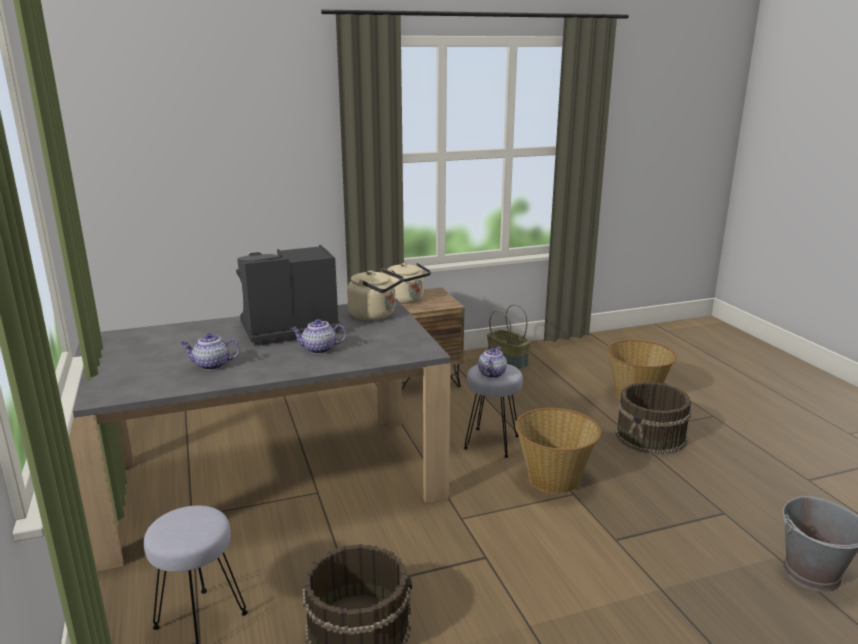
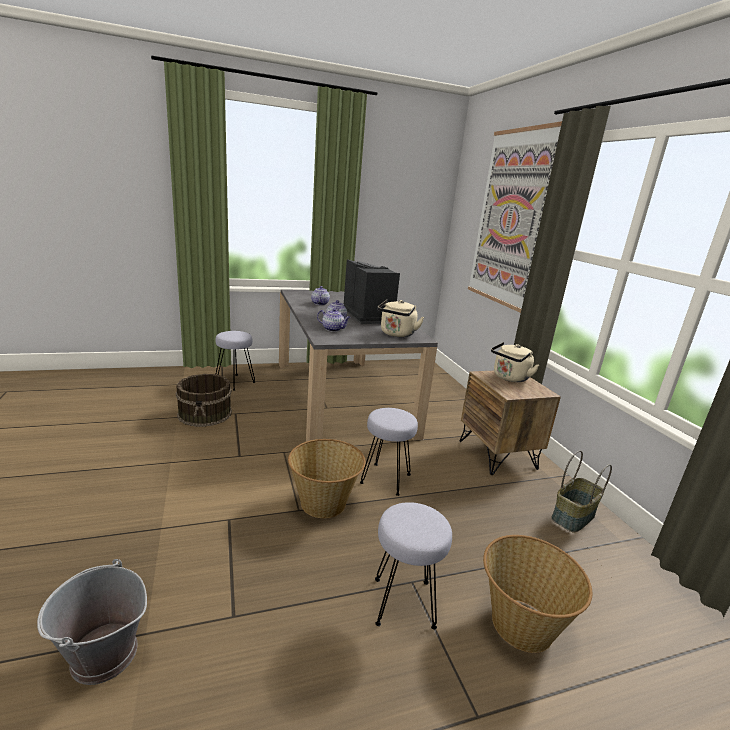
camera: 90 degrees right, 0 degrees up
teapot [478,346,507,378] -> teapot moved to [317,308,351,332]
brown bucket [615,382,691,455] -> grey stool [375,502,452,630]
none -> picture [468,121,562,313]

